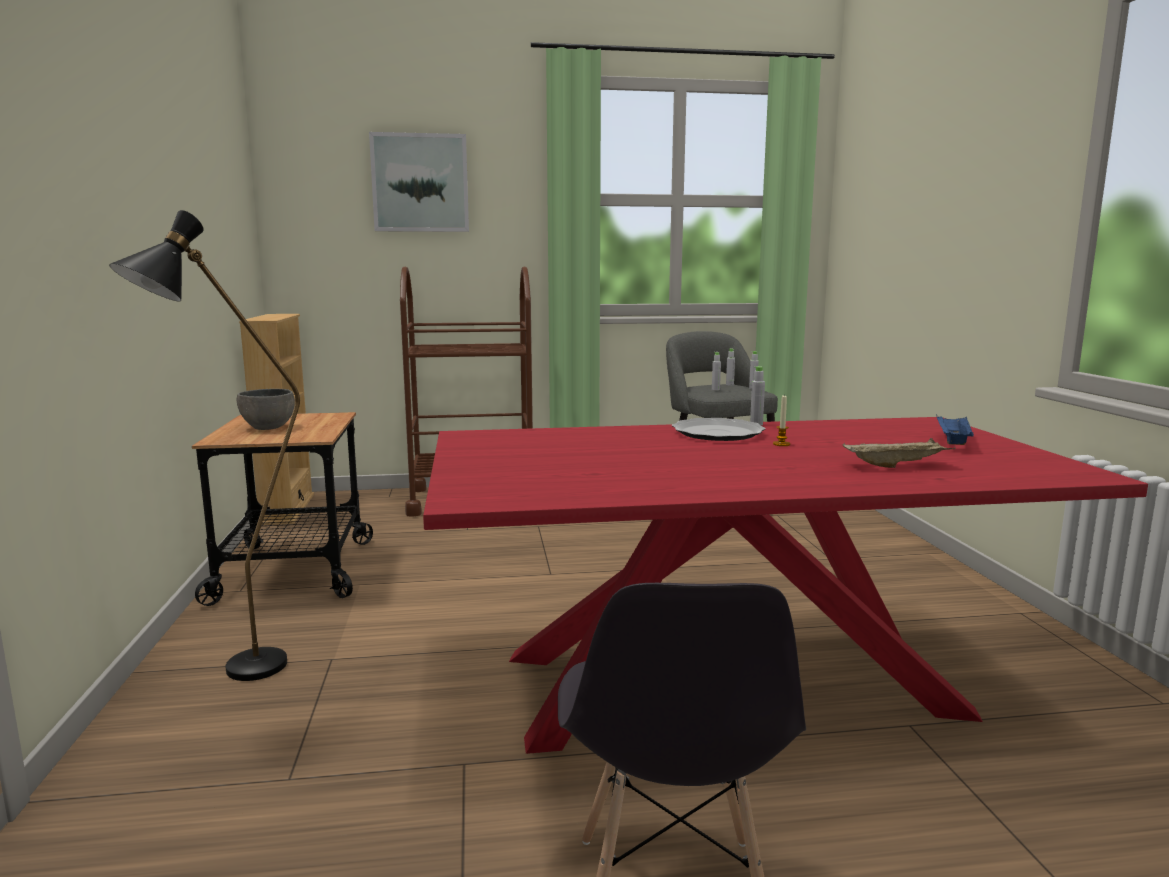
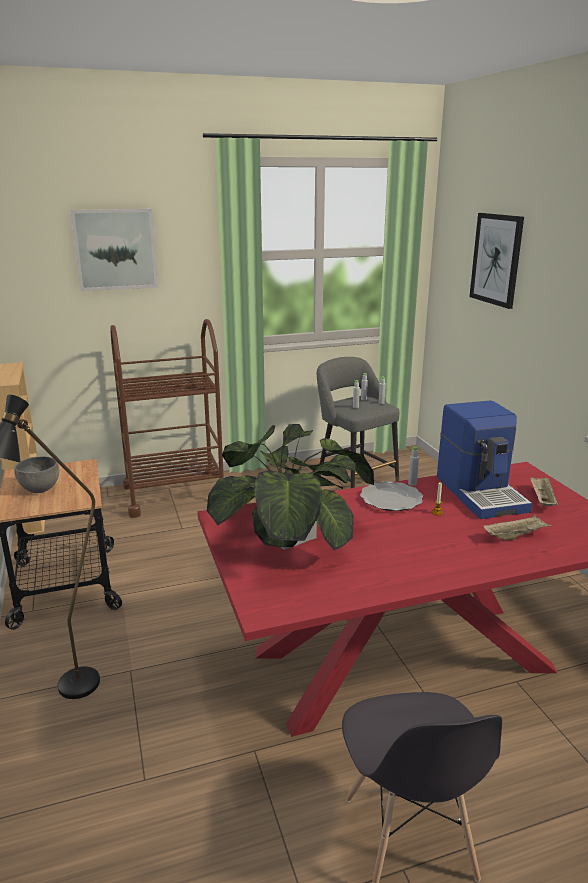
camera: 10 degrees left, 10 degrees up
blue tray [936,414,974,445] -> beige tray [530,477,558,506]
none -> potted plant [207,424,374,551]
none -> coffee machine [437,400,532,519]
none -> picture [470,213,524,309]

